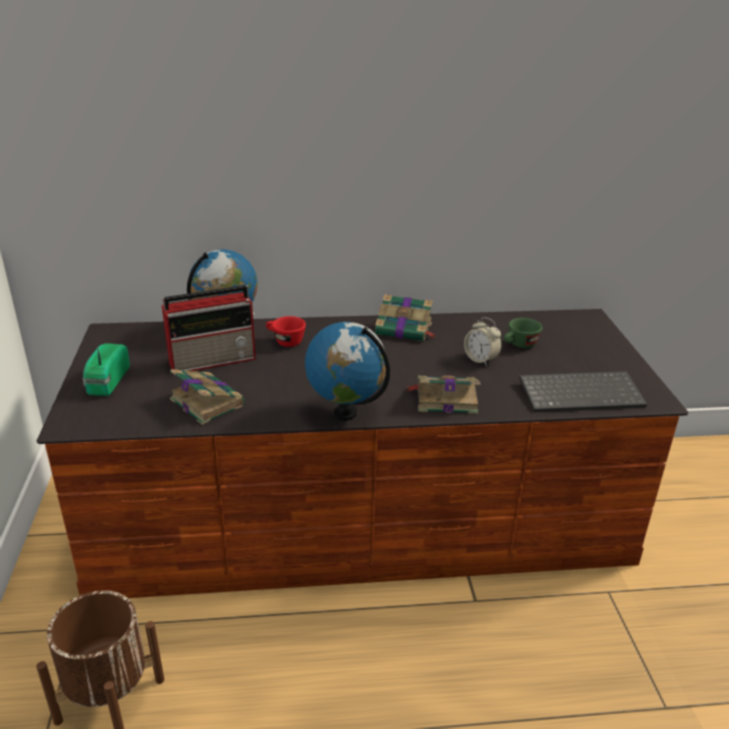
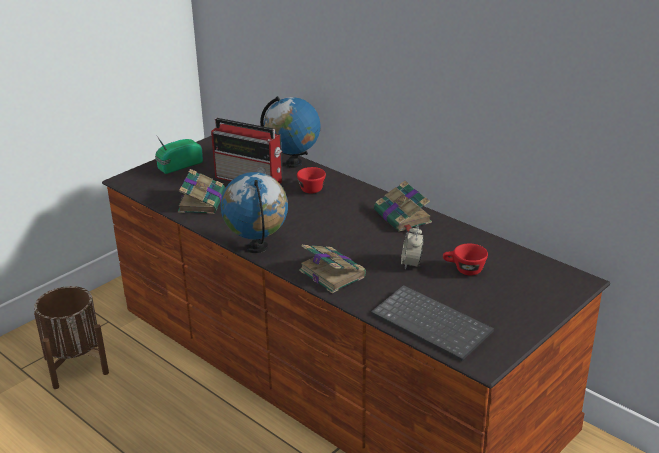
camera: 50 degrees right, 0 degrees up
green cup [504,318,543,348] -> red cup [443,243,488,275]

